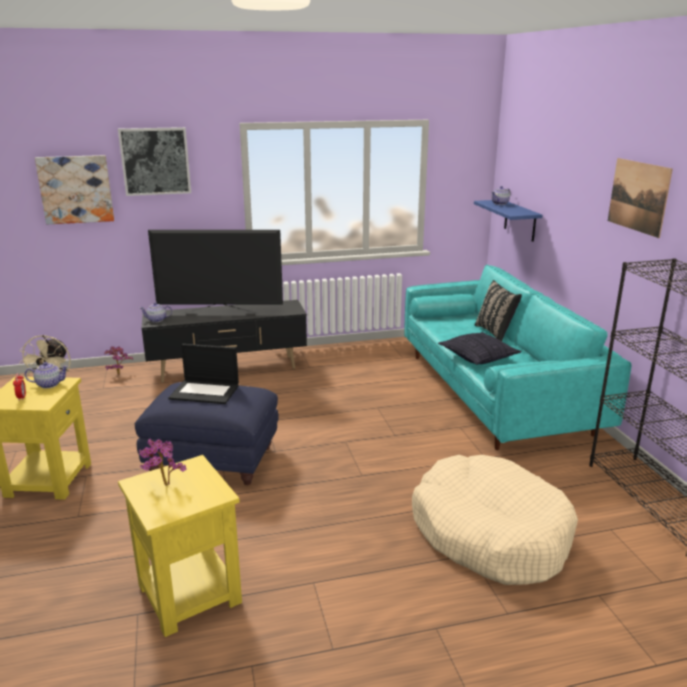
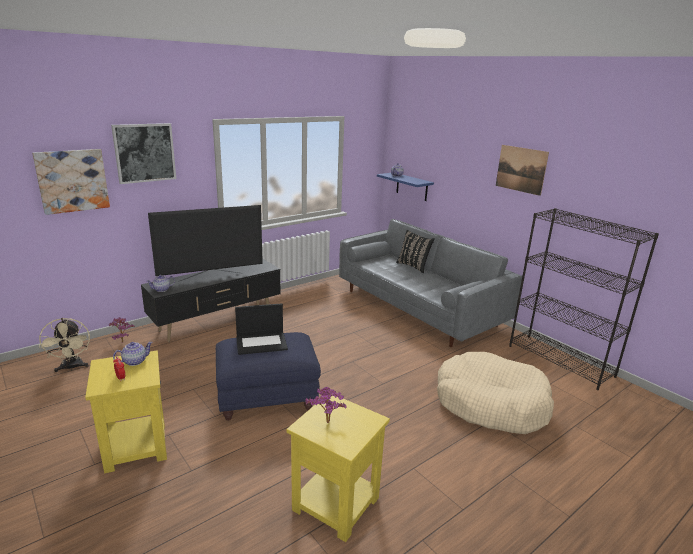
camera: 25 degrees left, 0 degrees up
turquoise sofa [404,265,631,450] -> grey sofa [339,219,522,347]
pillow [438,332,522,365] -> none

